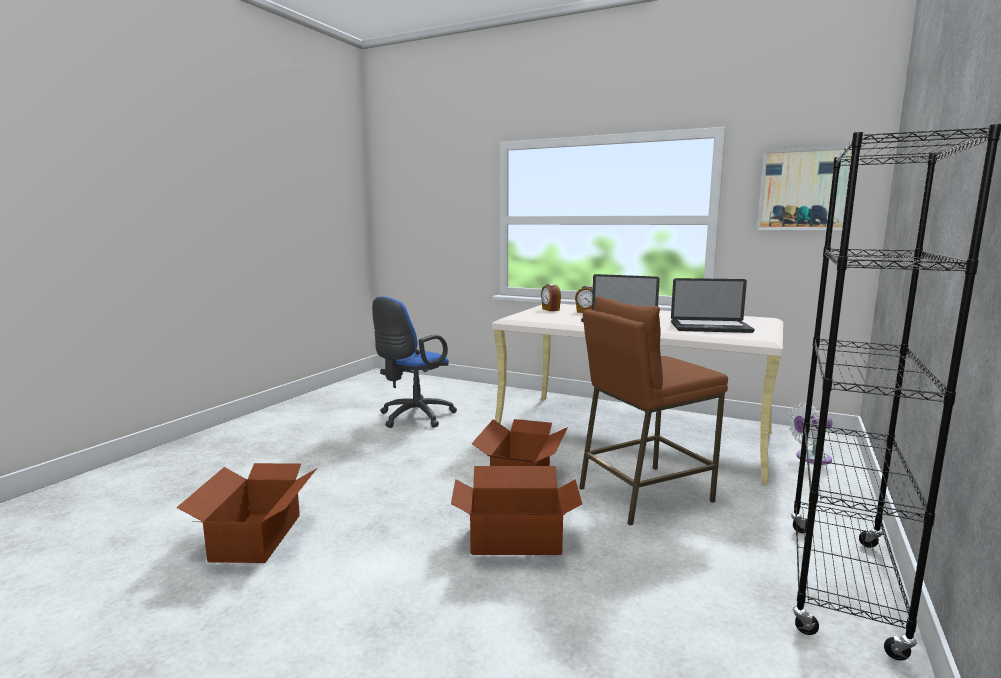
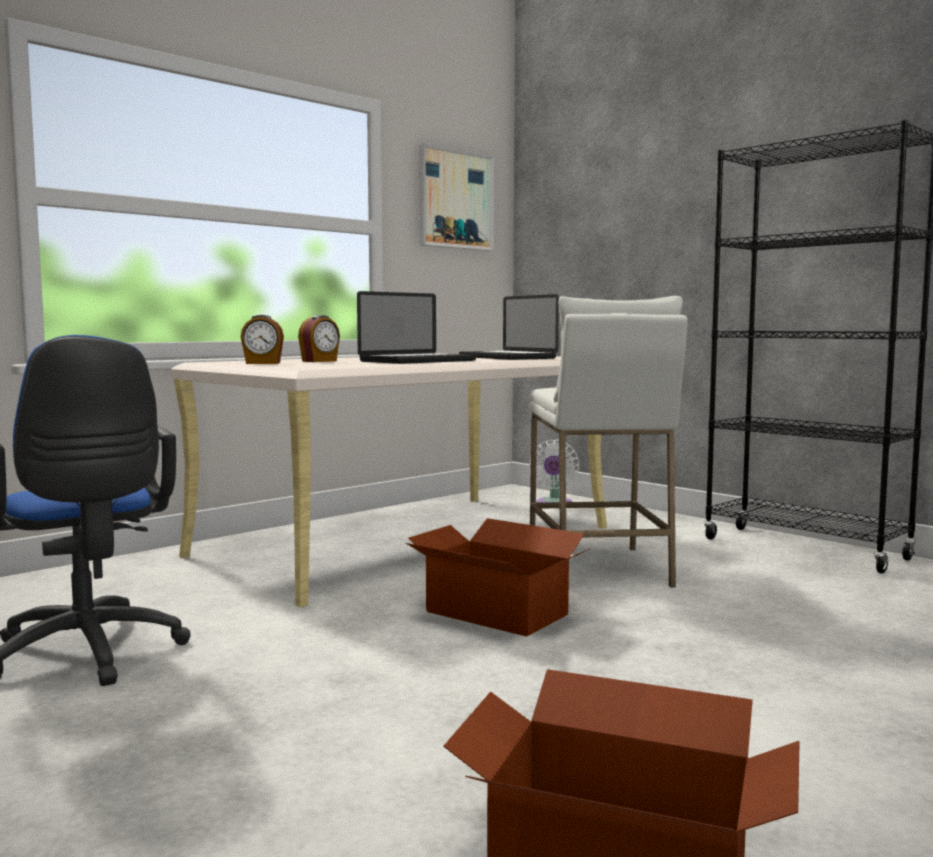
camera: 70 degrees left, 5 degrees down
cardboard box [451,466,582,555] -> none
brown stool [579,296,728,525] -> white stool [530,296,688,587]
laptop [671,278,754,333] -> laptop turned 120 degrees clockwise [459,294,559,360]

